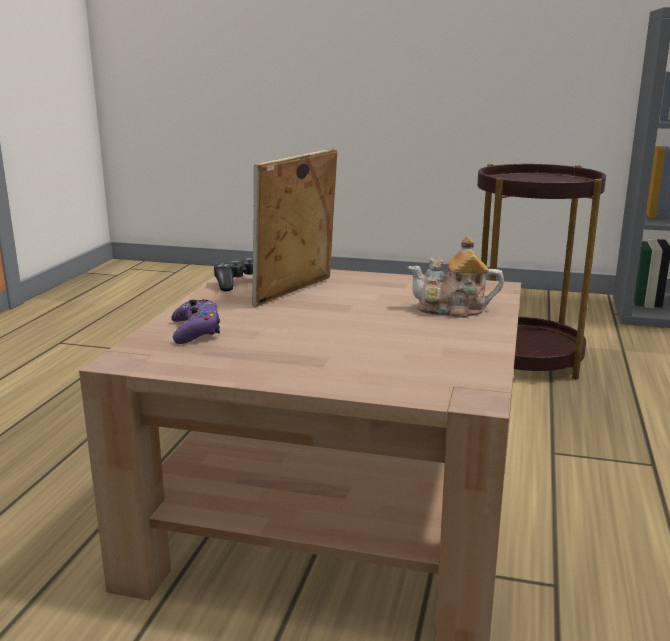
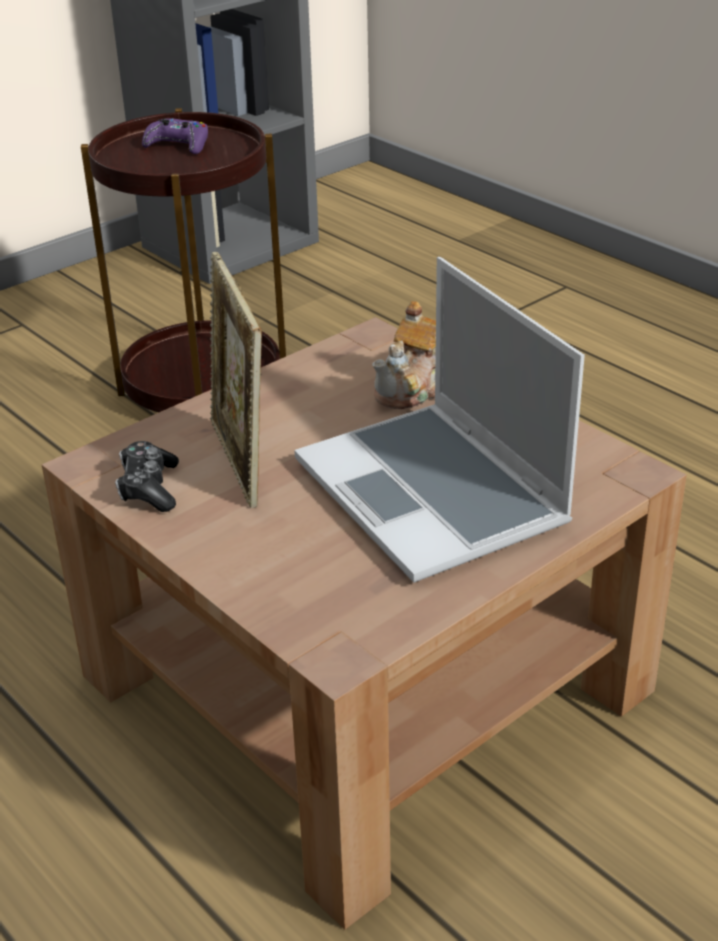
camera: 55 degrees left, 15 degrees up
purple game controller [171,299,220,344] -> purple game controller moved to [142,118,208,154]
none -> laptop [294,257,585,583]

